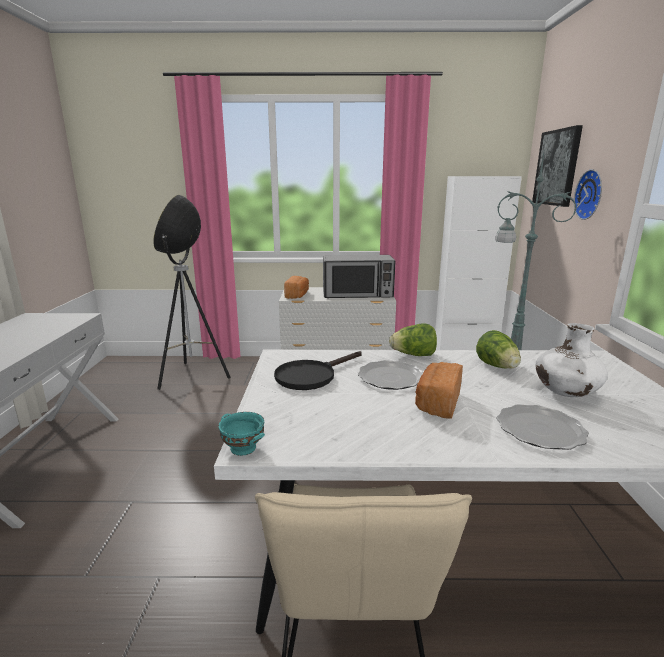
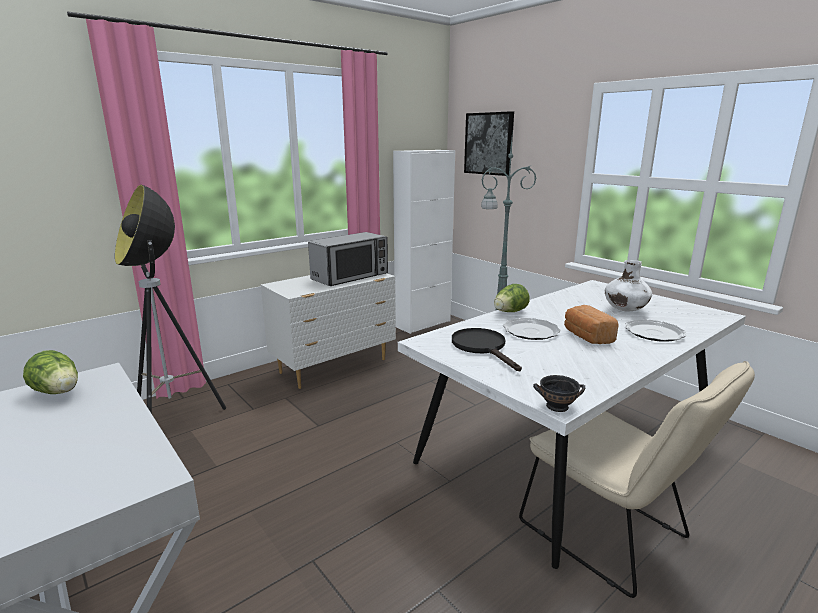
camera: 40 degrees left, 0 degrees up
turquoise bowl [219,412,265,456] -> black bowl [533,375,586,412]
black frying pan [274,351,362,390] -> black frying pan turned 150 degrees clockwise [452,328,522,371]
bread [284,276,309,299] -> none
lettuce [476,330,521,369] -> lettuce moved to [23,350,78,394]
wall clock [574,169,602,220] -> none

